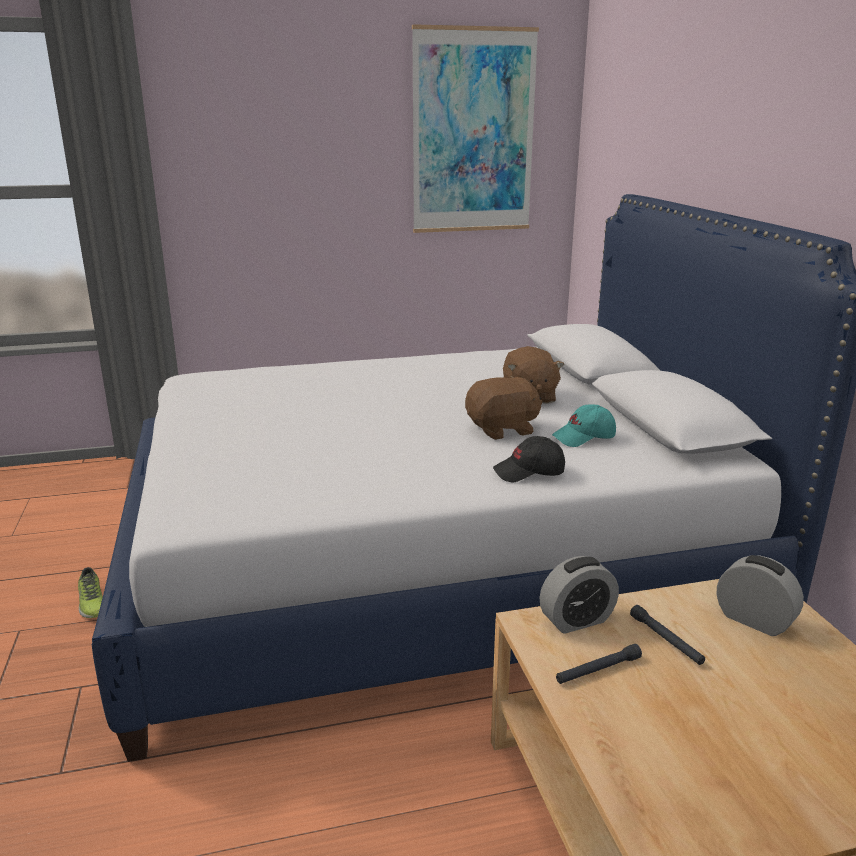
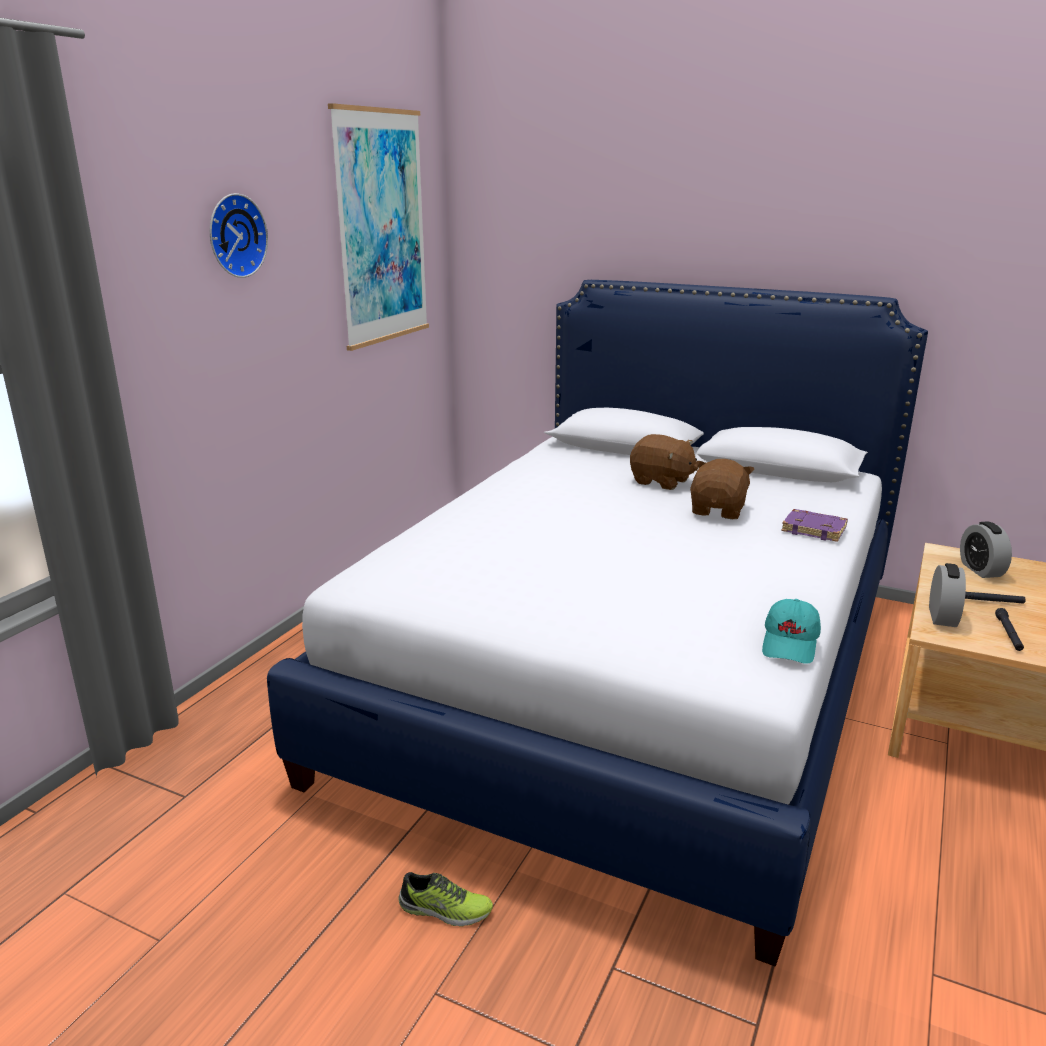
camera: 50 degrees left, 0 degrees up
black cap [493,436,565,482] -> purple book [781,509,848,542]
turquoise cap [552,404,616,447] -> turquoise cap moved to [762,599,821,664]
alarm clock [717,555,804,636] -> alarm clock turned 90 degrees counterclockwise [960,522,1012,578]
none -> wall clock [210,193,268,278]

